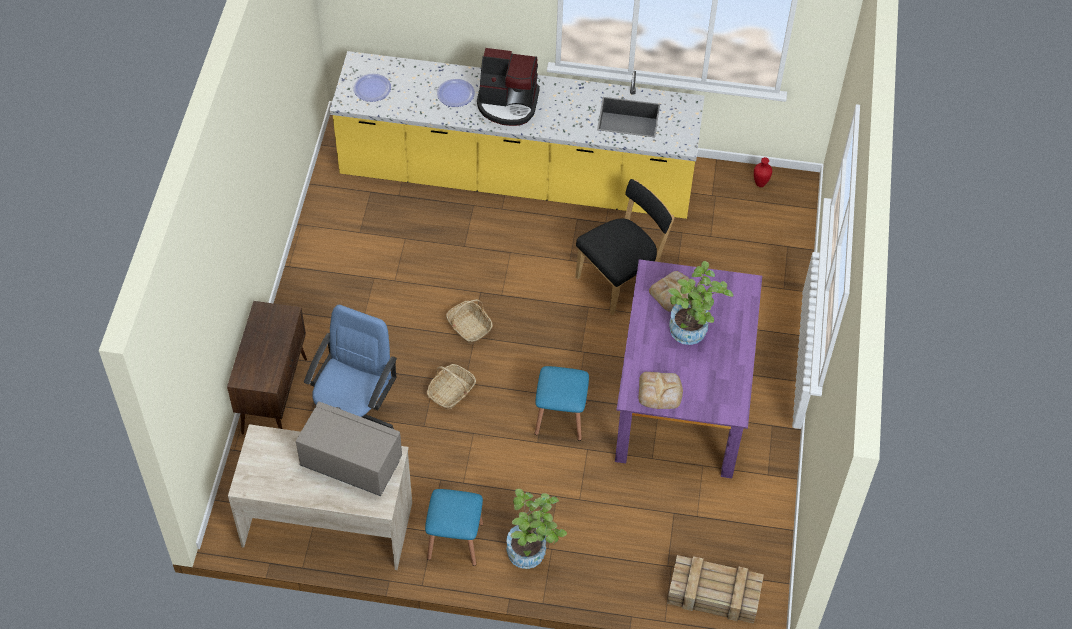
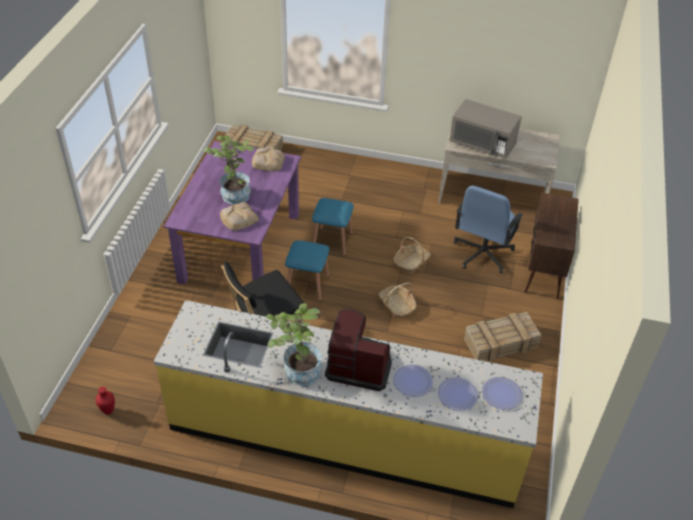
camera: 175 degrees left, 10 degrees down
blue stool [425,489,483,566] -> blue stool moved to [285,240,329,301]
potted plant [506,489,567,569] -> potted plant moved to [266,303,322,386]
none -> plate [438,378,478,411]
none -> crate [464,312,542,361]

